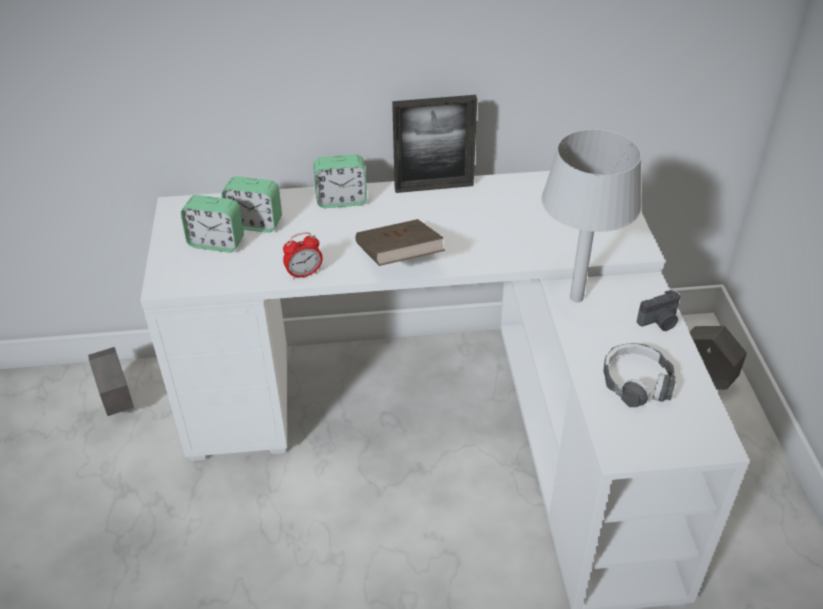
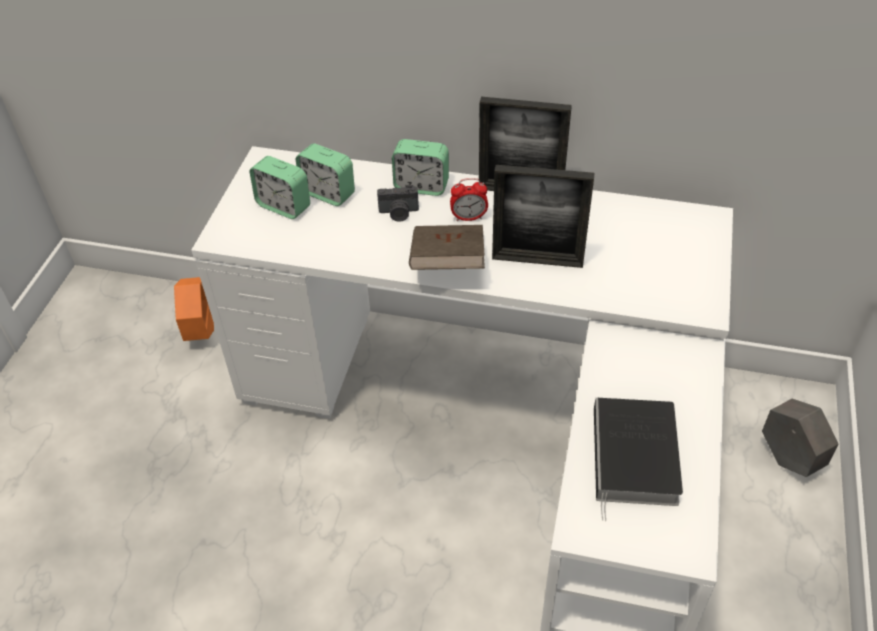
camera: 20 degrees right, 5 degrees up
grey planter [88,347,134,416] -> orange planter [174,277,214,341]
alarm clock [283,232,323,280] -> alarm clock moved to [450,178,488,221]
grey table lamp [542,129,642,302] -> none
headphones [604,343,676,407] -> book [594,398,683,521]
camera [637,290,680,331] -> camera moved to [377,185,419,222]
none -> picture frame [492,165,594,268]

